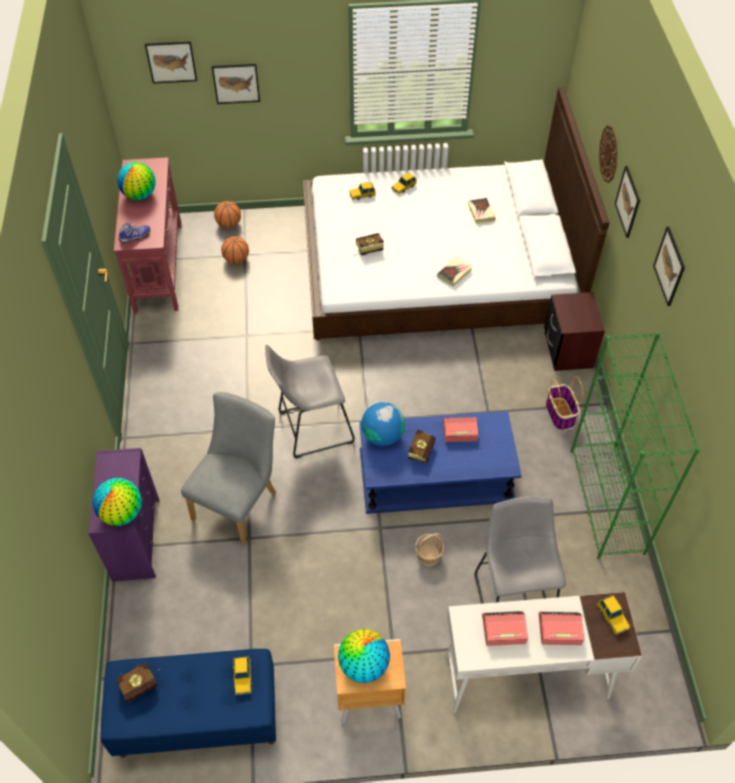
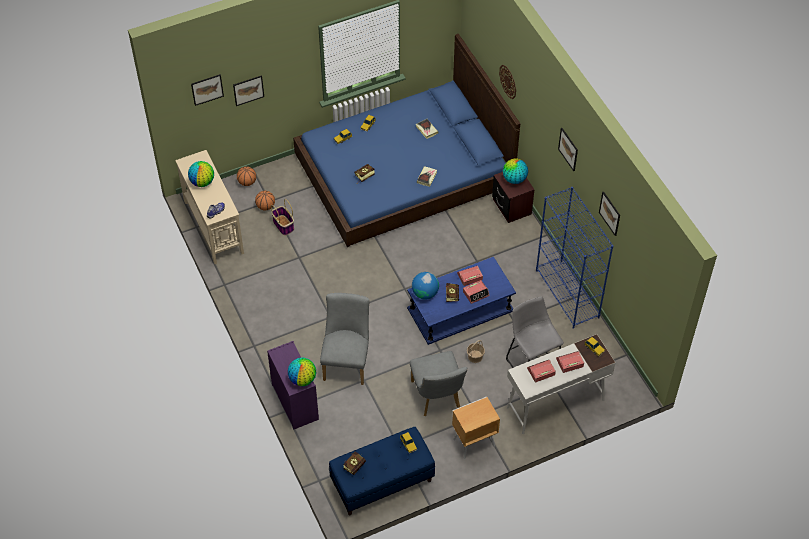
camera: 20 degrees left, 0 degrees up
red console table [114,157,182,314] -> beige console table [175,150,244,264]
grey stool [265,344,355,459] -> none
white bed [303,87,610,340] -> blue bed [293,34,520,247]
globe [338,629,390,683] -> globe moved to [503,159,528,184]
basket [546,376,583,430] -> basket moved to [271,199,294,235]
green bookcase [571,332,700,559] -> blue bookcase [536,187,614,329]
picture [615,166,640,238] -> picture moved to [599,191,620,236]
none -> grey chair [410,351,467,416]
none -> alarm clock [463,280,490,304]

